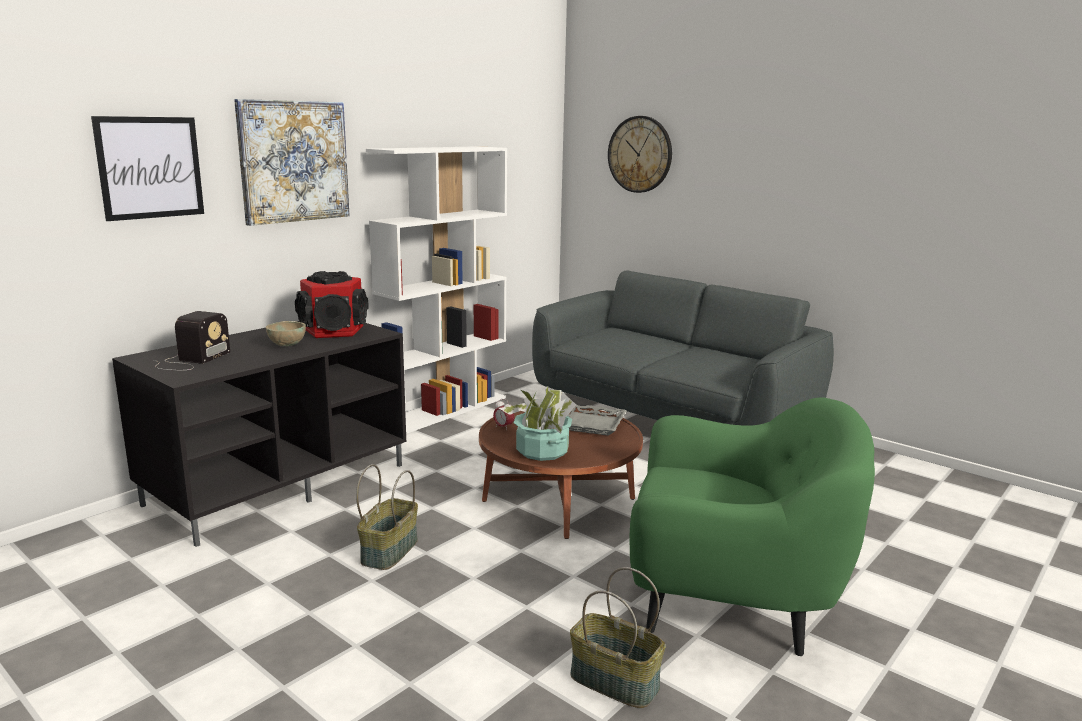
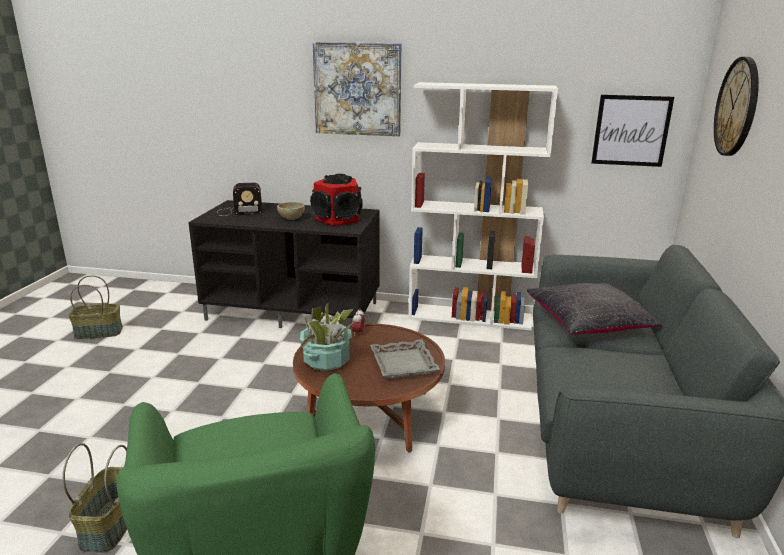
camera: 60 degrees right, 5 degrees up
picture [91,116,204,221] -> picture moved to [591,95,674,167]
basket [356,464,418,570] -> basket moved to [68,275,123,339]
none -> black pillow [527,283,663,335]

